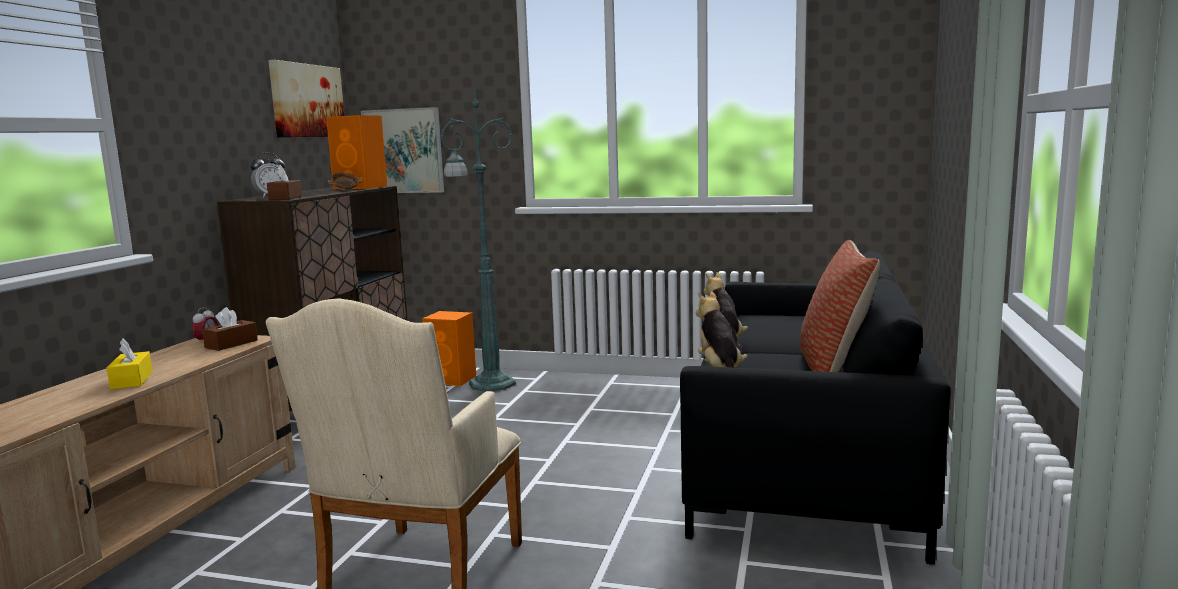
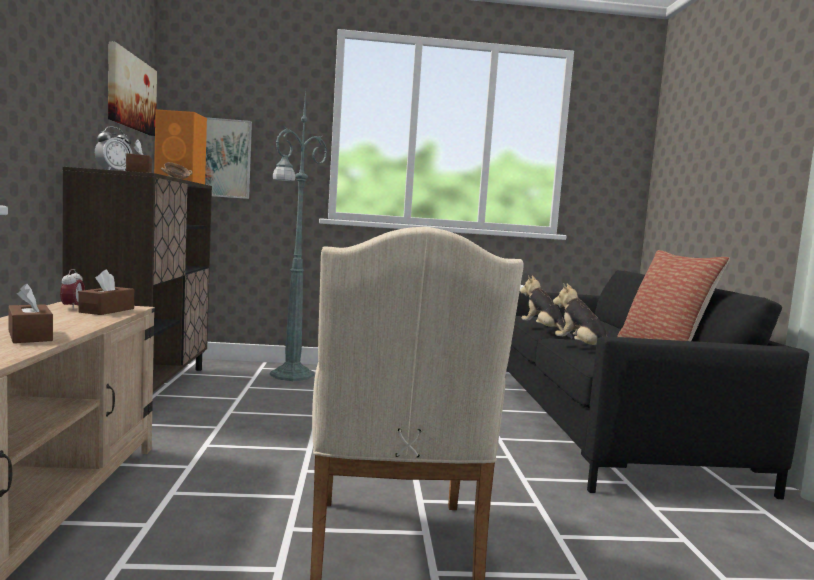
camera: 20 degrees left, 5 degrees down
yellow tissue box [107,338,153,389] -> brown tissue box [8,284,53,343]
orange speaker [422,311,476,386] -> none

